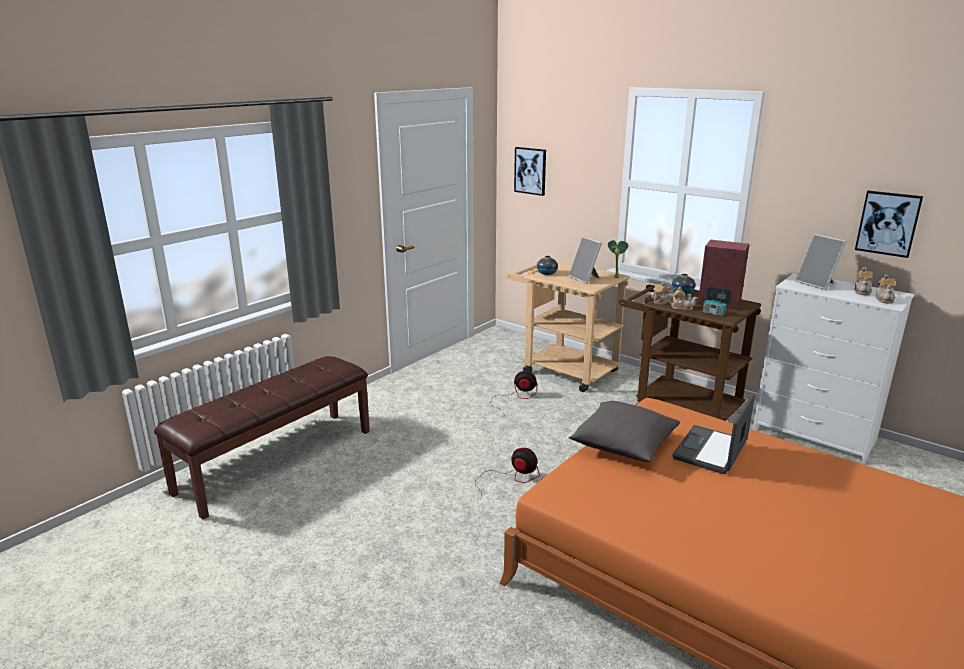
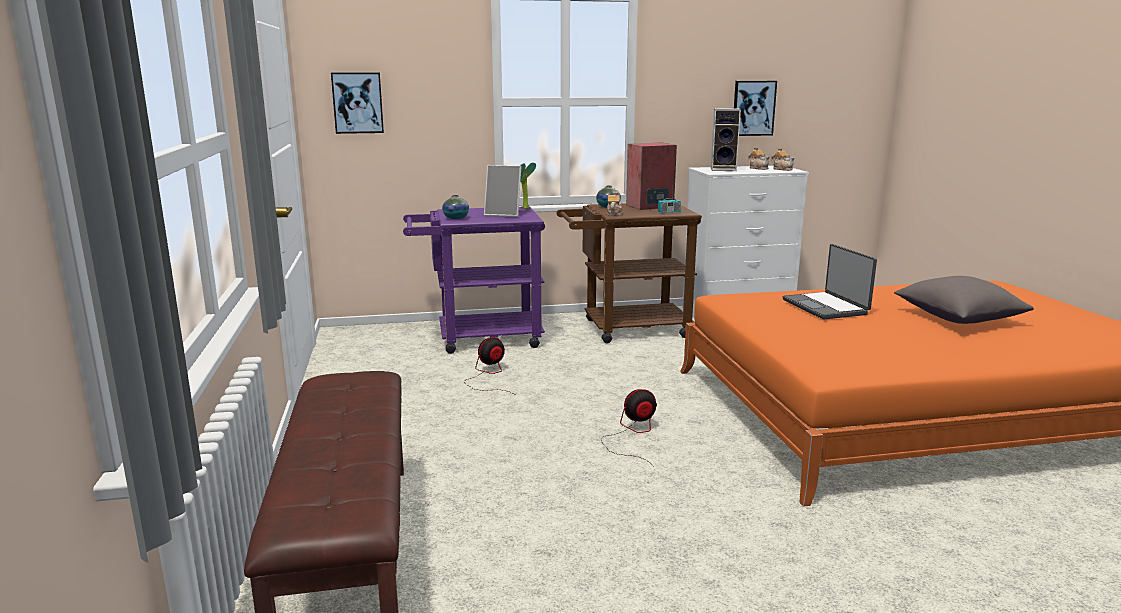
camera: 50 degrees left, 5 degrees down
beige cart [506,261,629,392] -> purple cart [403,206,545,354]
grey pillow [569,401,680,462] -> grey pillow moved to [894,276,1034,324]
teapot [667,287,698,310] -> none
picture frame [795,234,847,290] -> speaker [711,108,741,171]

